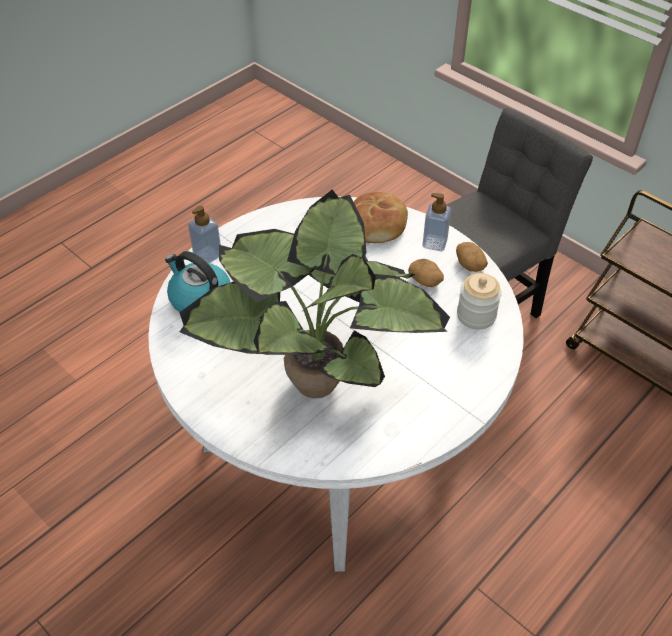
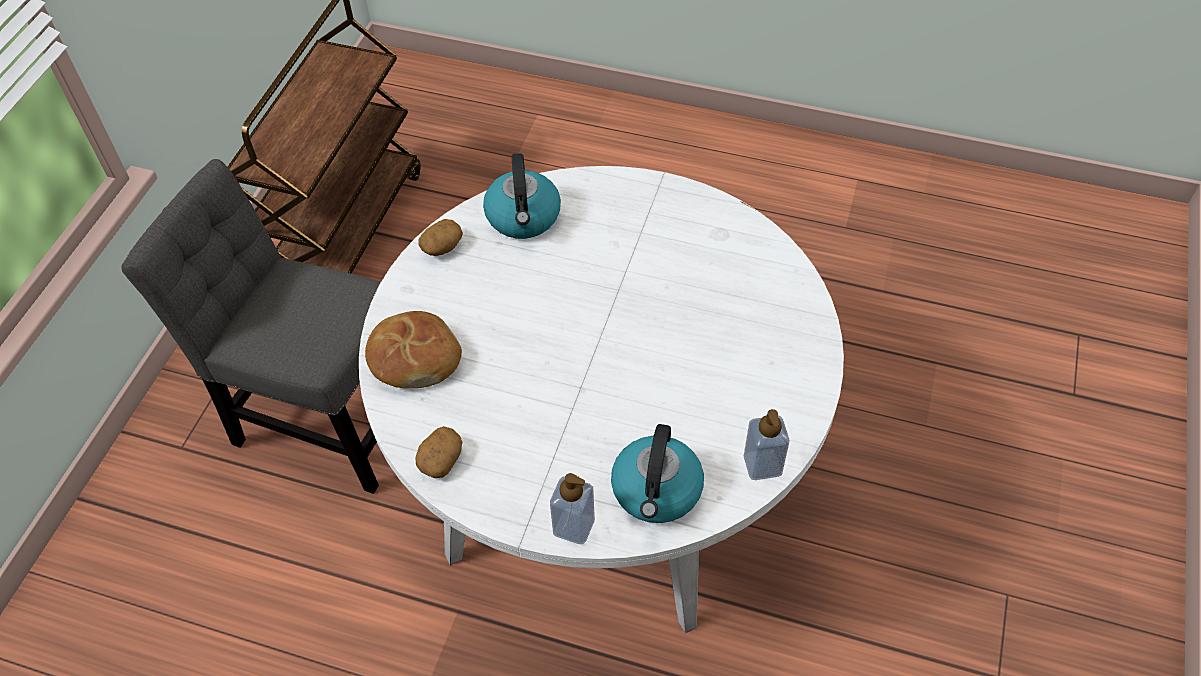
camera: 115 degrees left, 5 degrees up
potted plant [179,190,450,399] -> none
potato [408,259,444,287] -> potato moved to [415,426,462,478]
soap dispenser [423,193,451,251] -> soap dispenser moved to [744,409,790,480]
jar [457,273,502,330] -> kettle [483,153,561,239]

